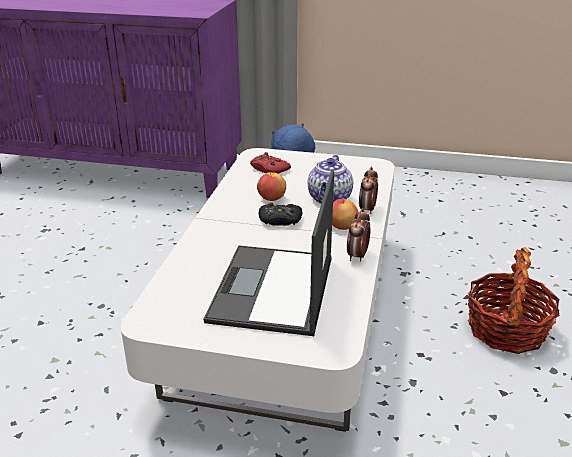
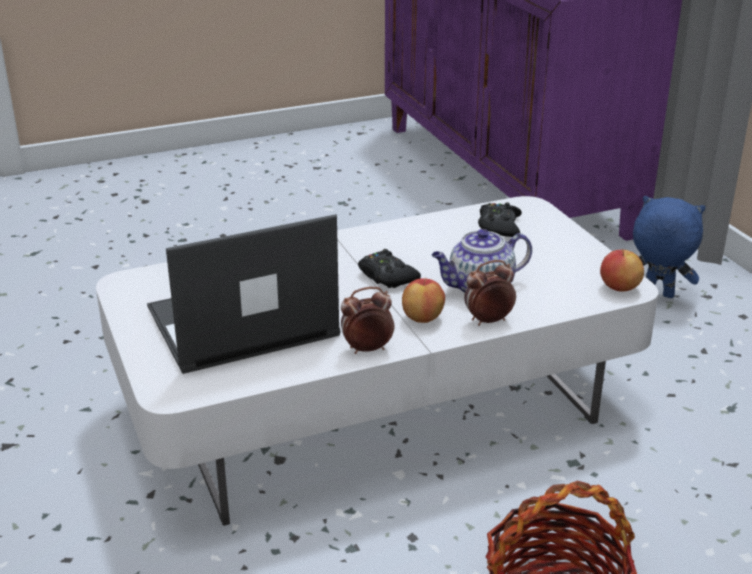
camera: 55 degrees right, 0 degrees up
red game controller [250,152,291,174] -> black game controller [478,202,522,237]
apple [257,172,286,201] -> apple moved to [600,249,644,292]

